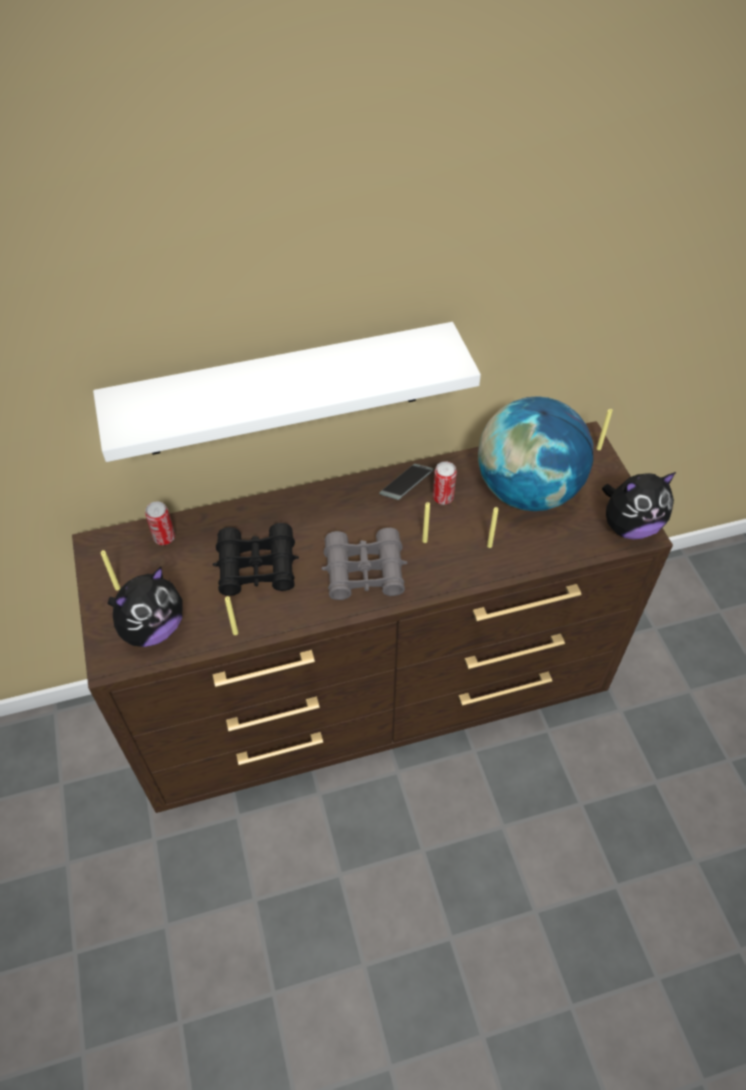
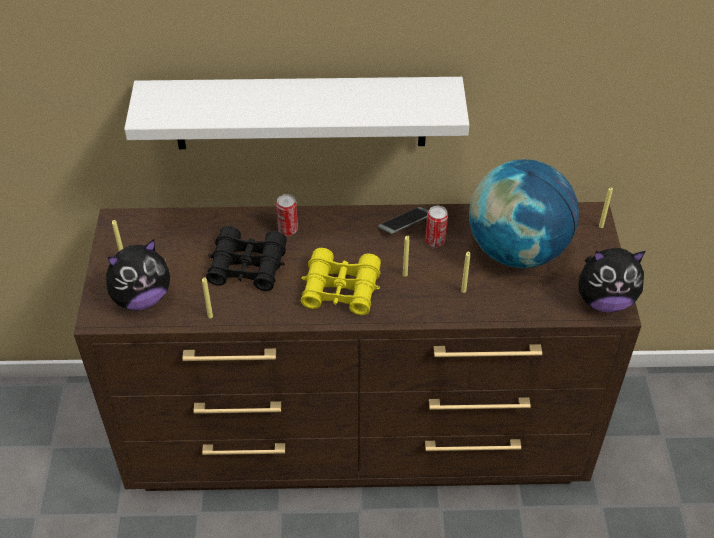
camera: 15 degrees right, 5 degrees down
can [145,501,175,545] -> can moved to [276,194,298,236]
grey binoculars [321,528,407,600] -> yellow binoculars [301,248,381,315]

